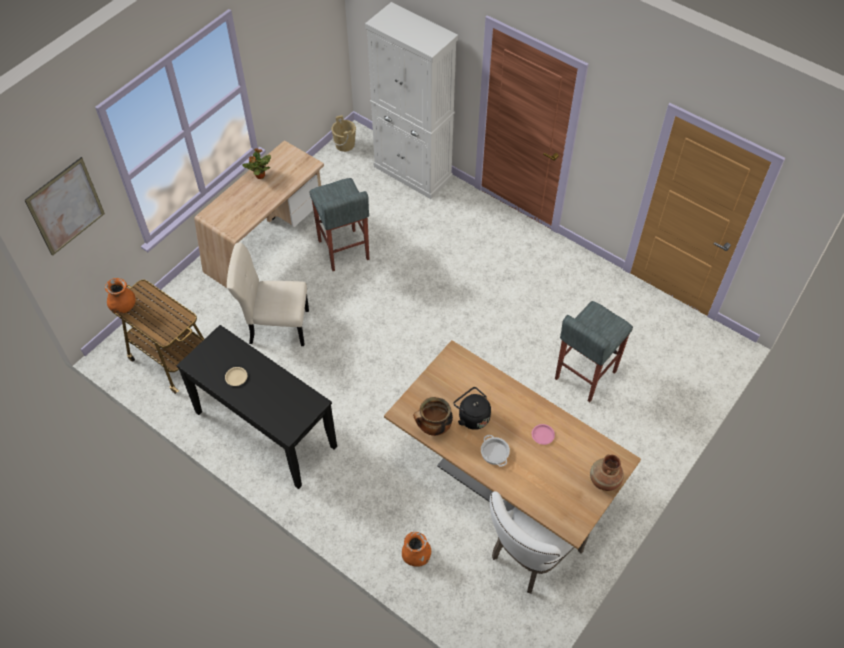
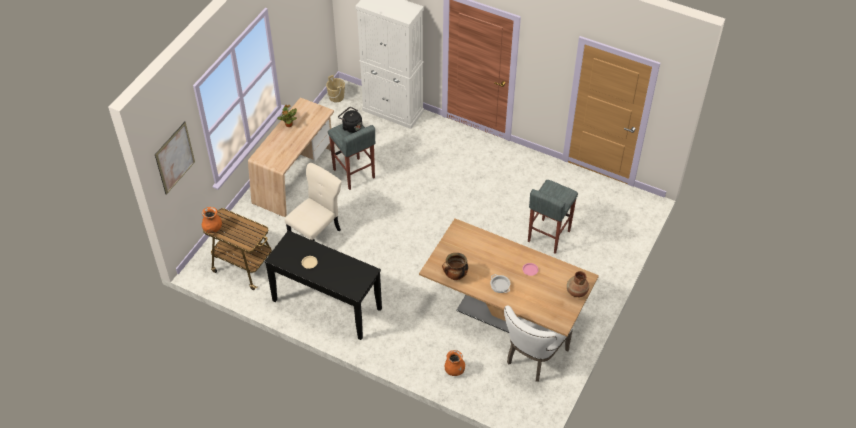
camera: 10 degrees left, 5 degrees down
beige chair [227,243,309,346] -> beige chair turned 135 degrees clockwise [285,163,342,241]
black kettle [454,387,491,430] -> black kettle moved to [338,107,362,133]

